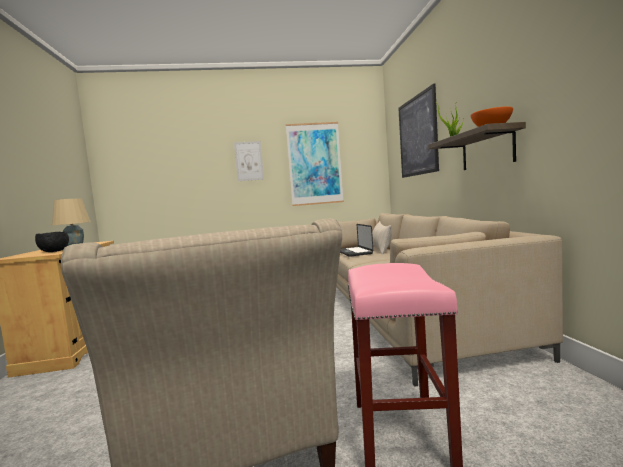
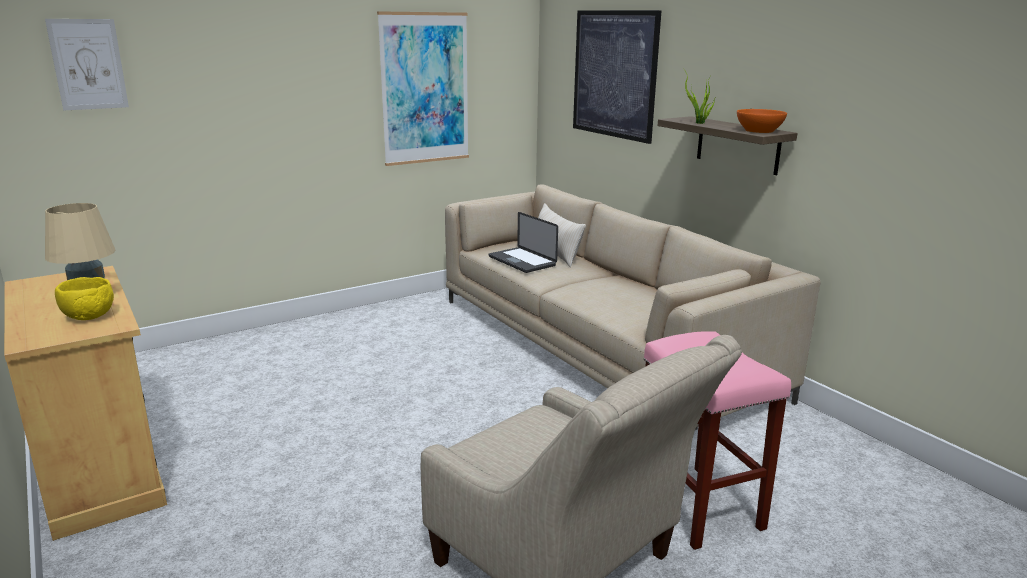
camera: 25 degrees left, 15 degrees up
black bowl [35,232,69,252] -> yellow bowl [55,277,114,320]
picture [234,141,264,181] -> picture moved to [45,19,129,111]

